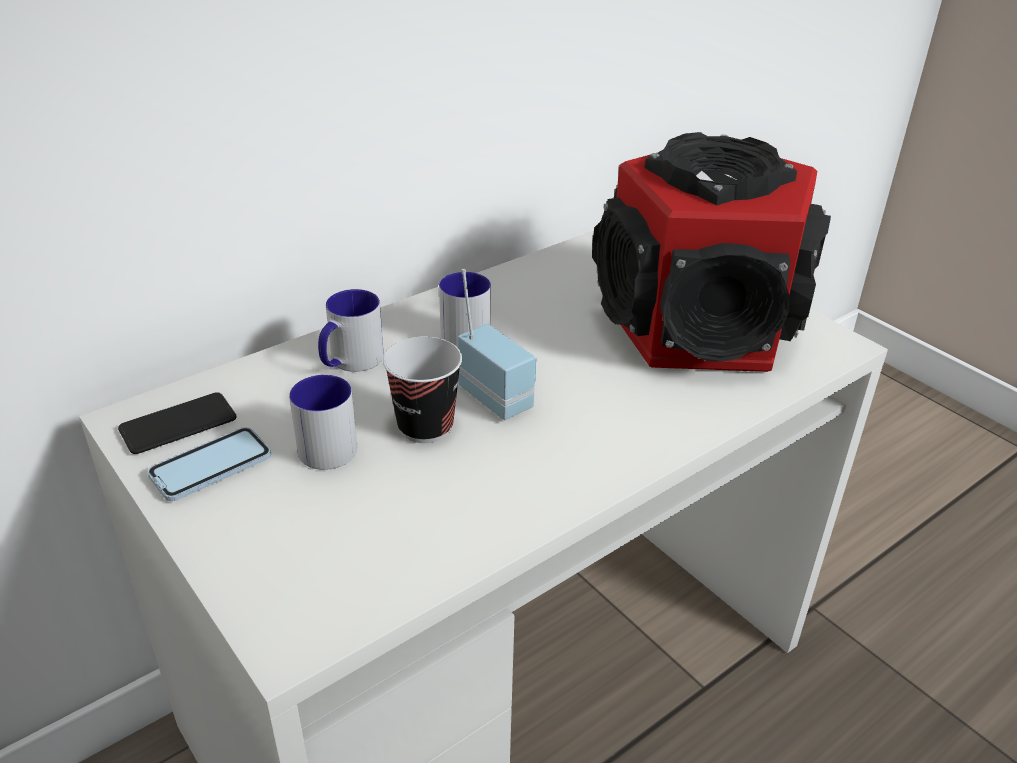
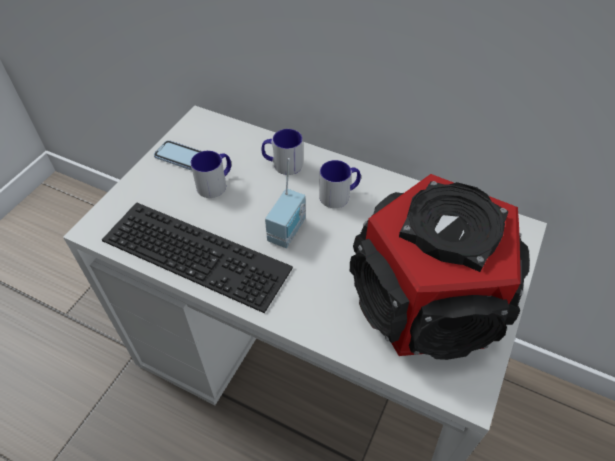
camera: 65 degrees right, 15 degrees up
phone [118,392,237,454] -> none
cup [383,336,462,443] -> none
none -> keyboard [102,202,293,313]

